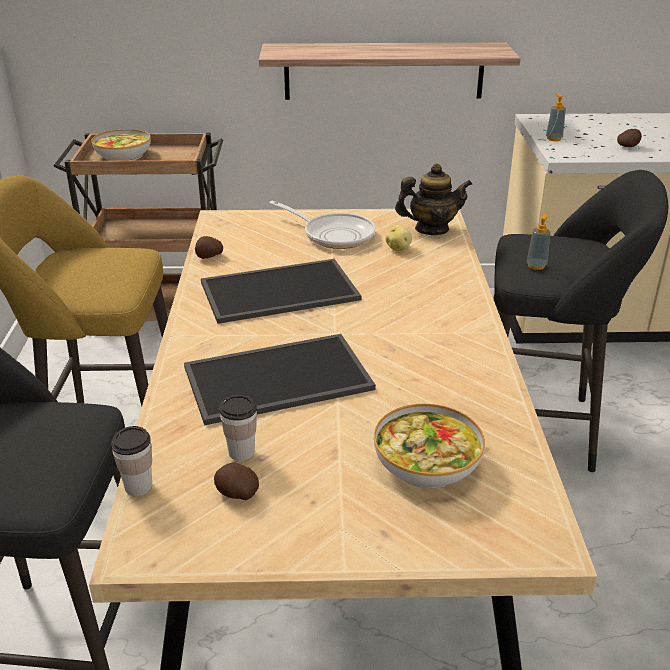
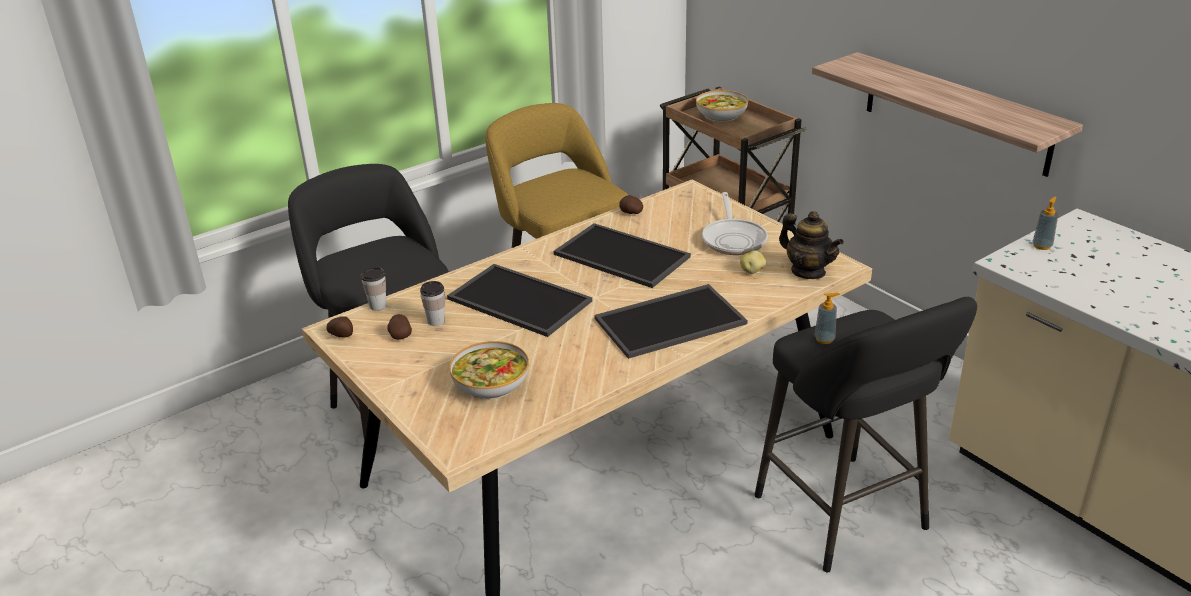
camera: 55 degrees right, 0 degrees up
potato [617,129,642,147] -> potato moved to [326,316,353,337]
none -> tray [594,284,747,359]

